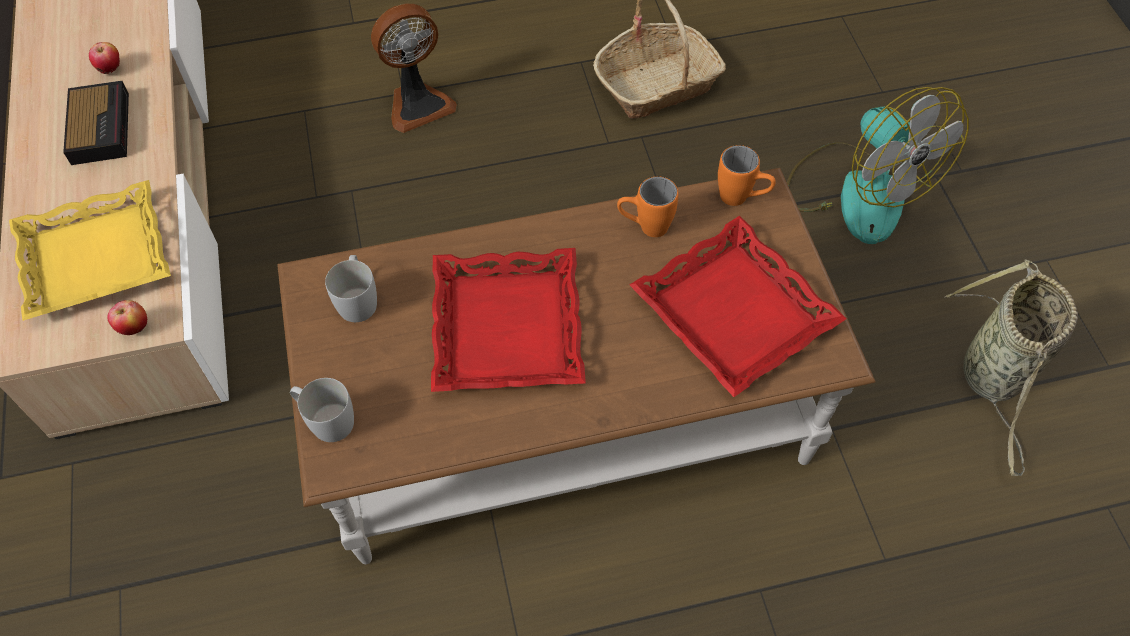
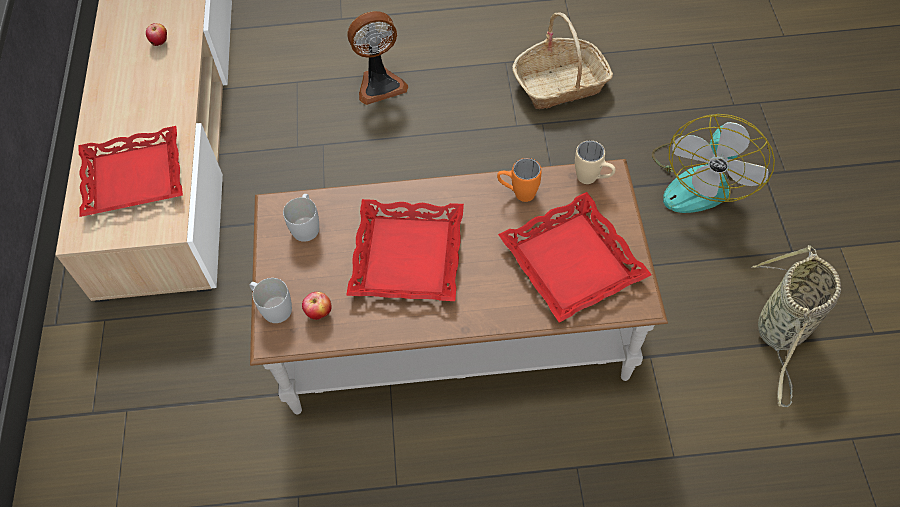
camera: 10 degrees right, 0 degrees up
yellow tray [9,180,171,321] -> red tray [78,126,183,217]
alarm clock [63,81,129,165] -> none
apple [107,300,147,335] -> apple moved to [302,292,332,320]
orange mug [718,145,776,206] -> beige mug [575,140,615,184]
fan [787,87,969,244] -> fan turned 45 degrees clockwise [652,114,775,213]

